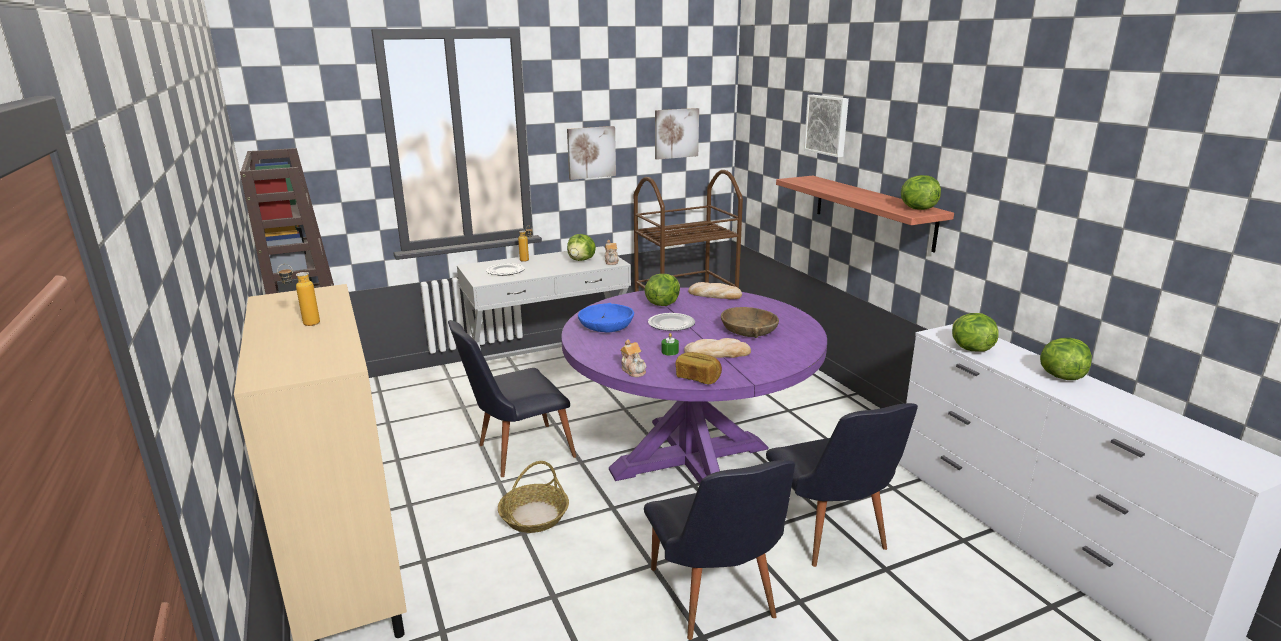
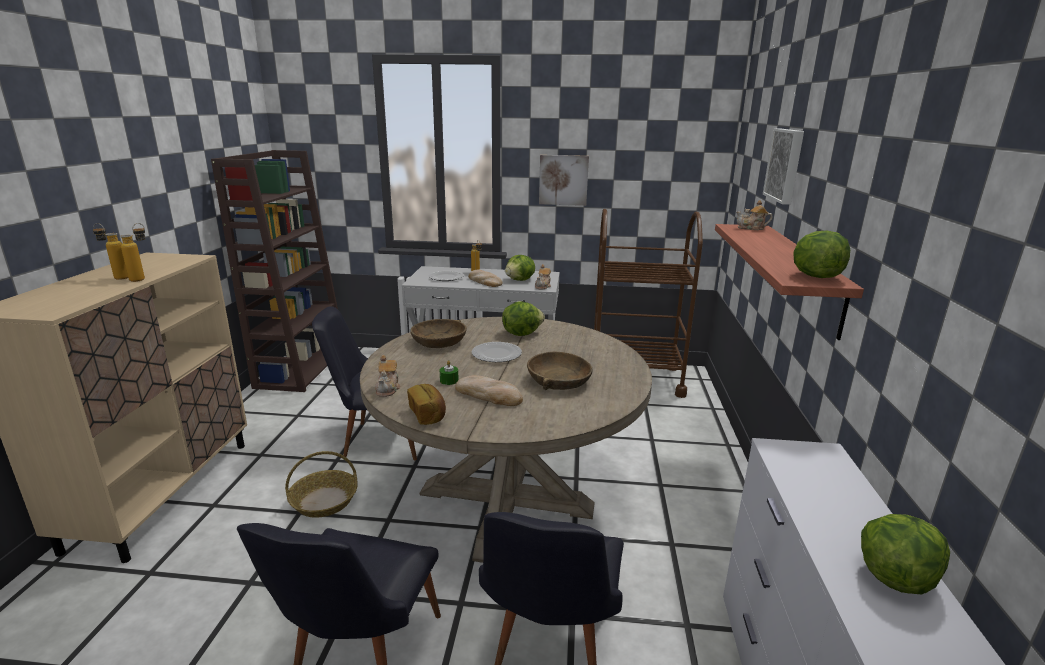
camera: 30 degrees right, 0 degrees up
purple dining table [562,287,827,484] -> beige dining table [360,317,652,563]
blue bowl [578,303,634,333] -> brown bowl [410,319,467,348]
picture [655,108,699,160] -> none
bread [688,282,742,299] -> bread moved to [468,269,503,287]
lettuce [952,313,999,351] -> none
none -> bottle [120,223,145,282]
none -> teapot [736,200,773,230]

